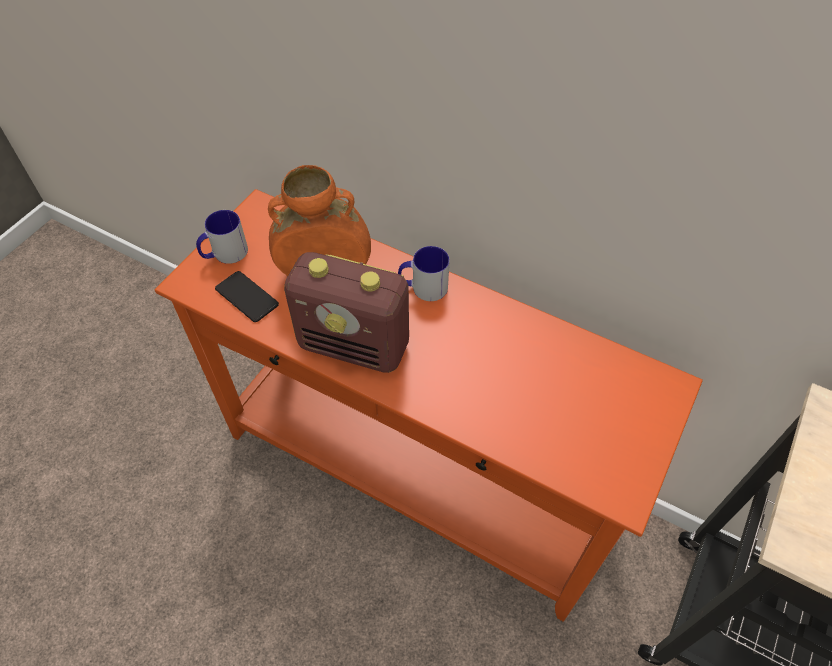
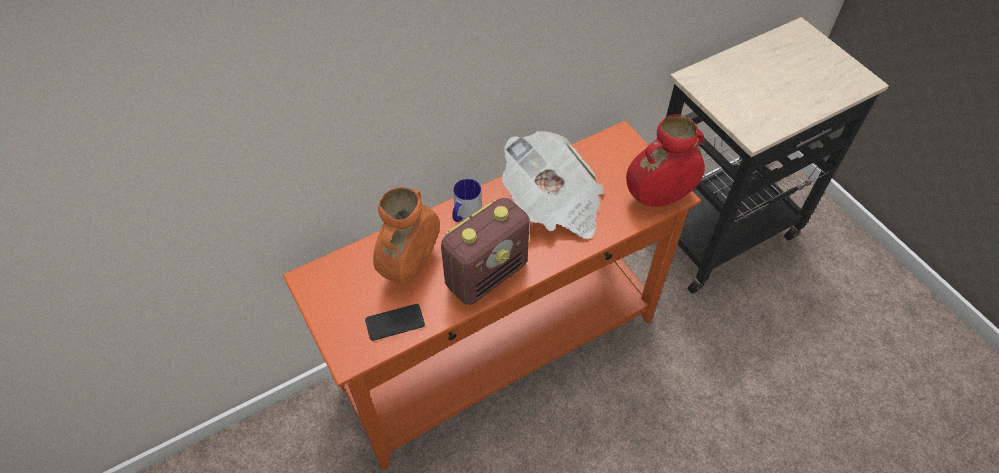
camera: 60 degrees left, 0 degrees up
mug [196,210,248,264] -> none
none -> newspaper [502,131,604,239]
none -> red vase [626,115,705,207]

